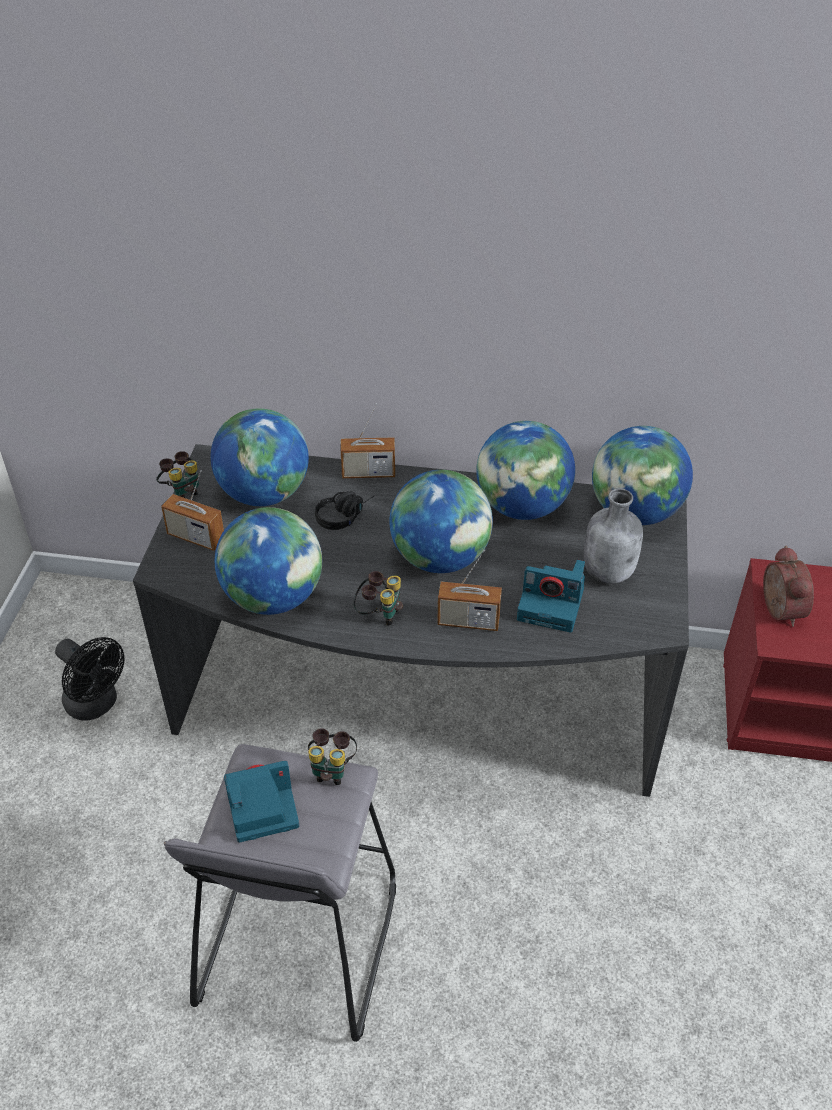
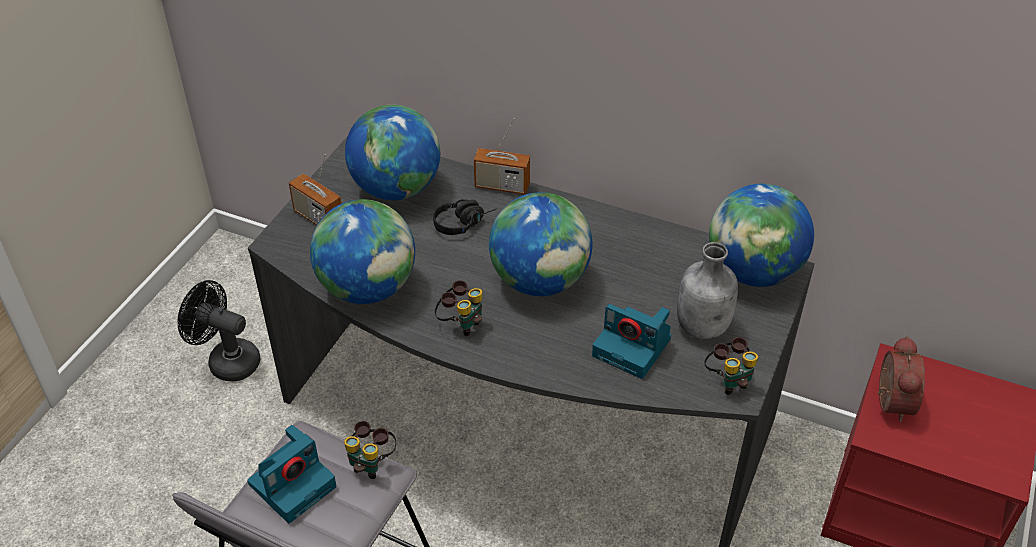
camera: 15 degrees right, 0 degrees up
black fan [55,637,124,721] -> black fan turned 150 degrees clockwise [178,280,260,382]
binoculars [156,451,199,498] -> binoculars moved to [704,337,758,395]
camera [224,761,299,843] -> camera turned 135 degrees clockwise [247,425,336,523]
radio [437,550,502,631] -> none
globe [476,421,575,520] -> none

